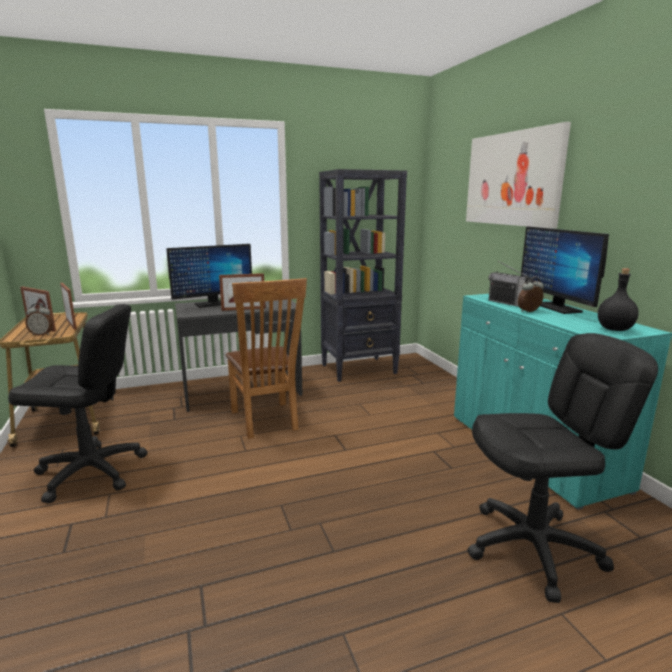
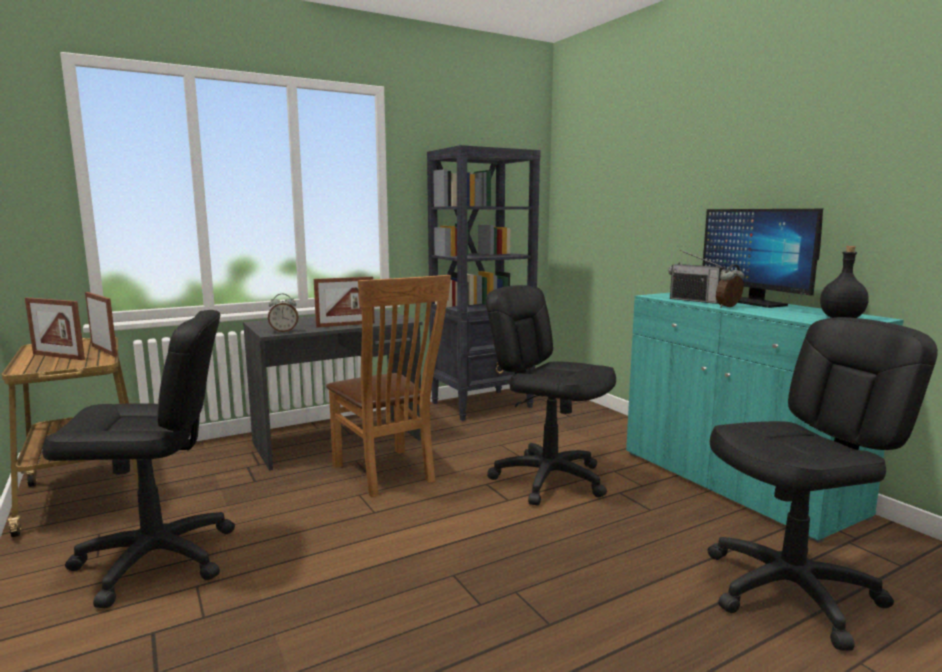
camera: 10 degrees left, 5 degrees down
alarm clock [25,303,54,335] -> alarm clock moved to [268,294,299,332]
monitor [166,244,252,308] -> none
picture [466,122,571,229] -> none
none -> black office chair [486,285,616,506]

